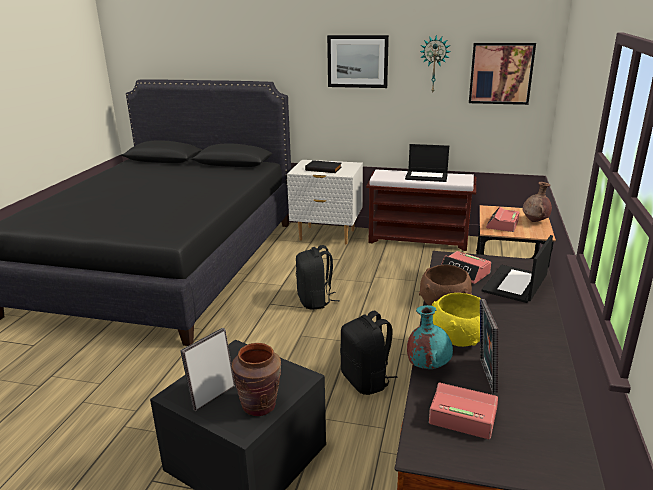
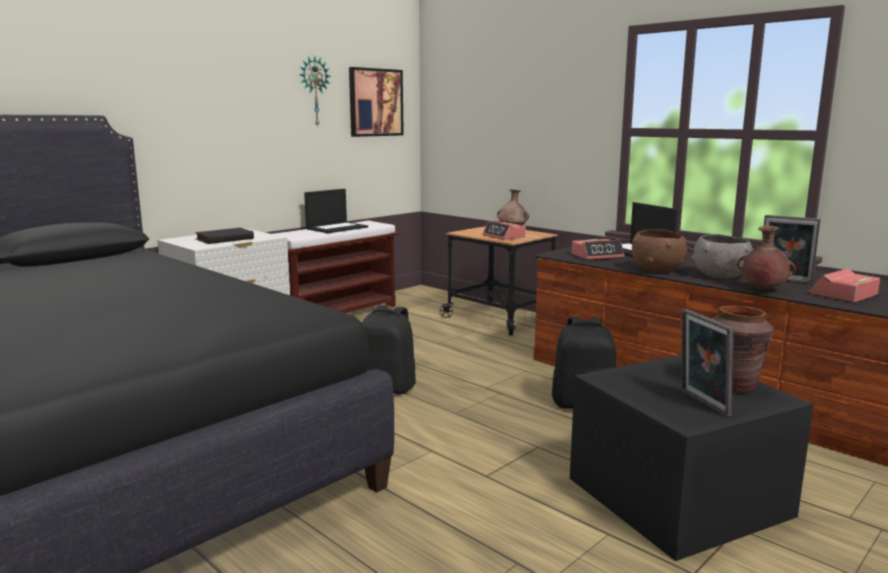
camera: 60 degrees left, 10 degrees down
picture [327,35,389,88] -> none
turquoise vase [407,305,453,369] -> brown vase [737,226,796,289]
yellow bowl [432,293,481,347] -> grey bowl [692,234,753,279]

